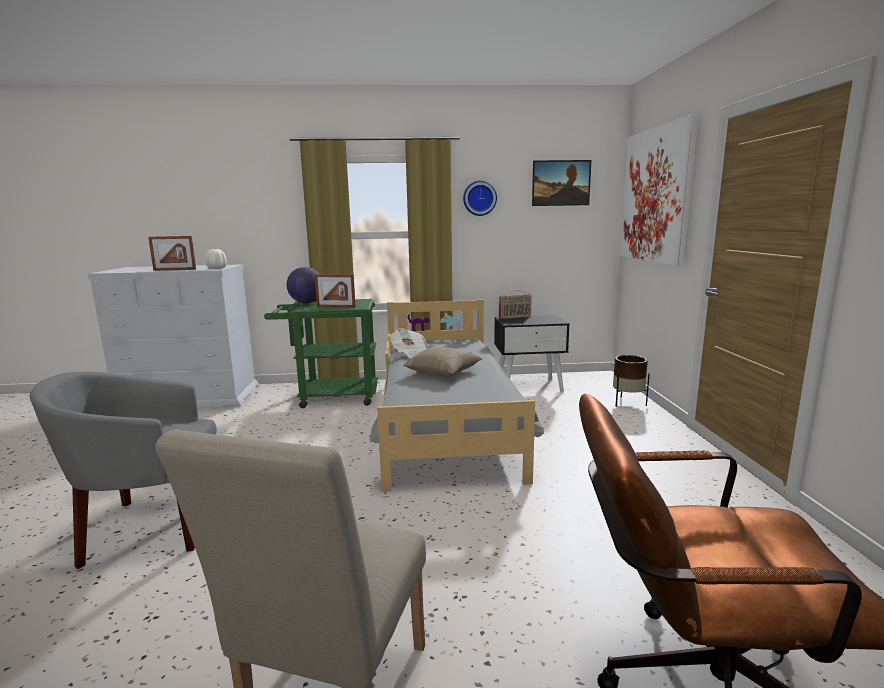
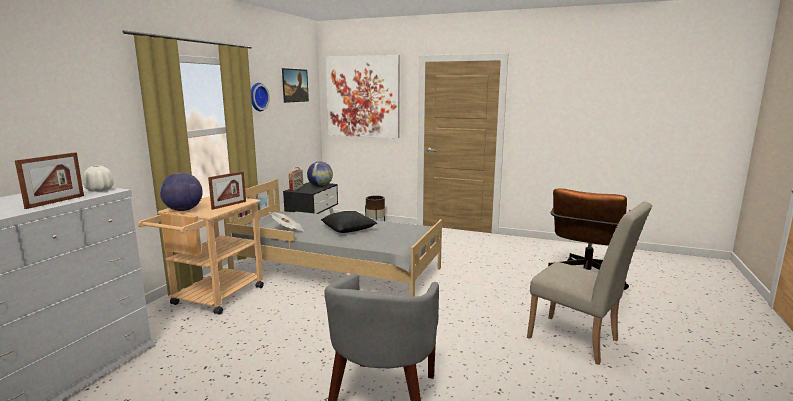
camera: 65 degrees left, 0 degrees up
green cart [264,299,378,408] -> beige cart [138,196,264,315]
beige pillow [403,346,483,377] -> black pillow [321,211,378,233]
none -> globe [307,161,333,187]

